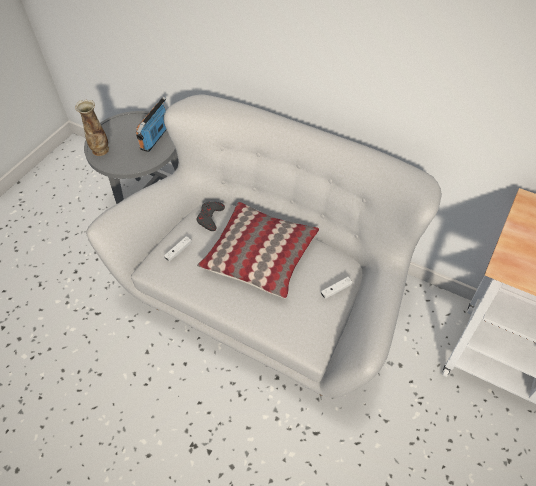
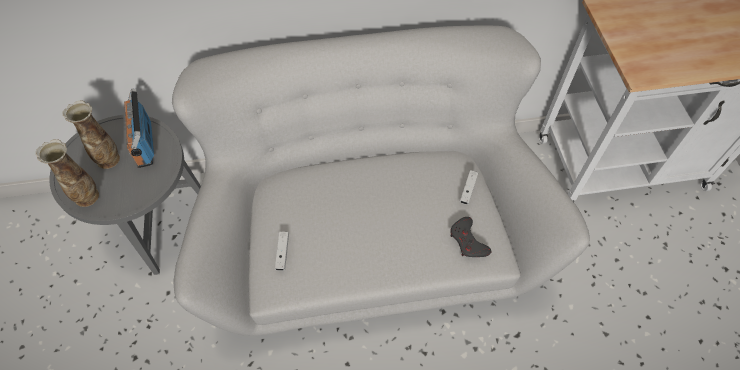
camera: 40 degrees left, 5 degrees up
grey game controller [196,202,225,231] -> grey game controller moved to [450,217,491,257]
pillow [197,202,319,298] -> none
none -> vase [62,101,120,169]

